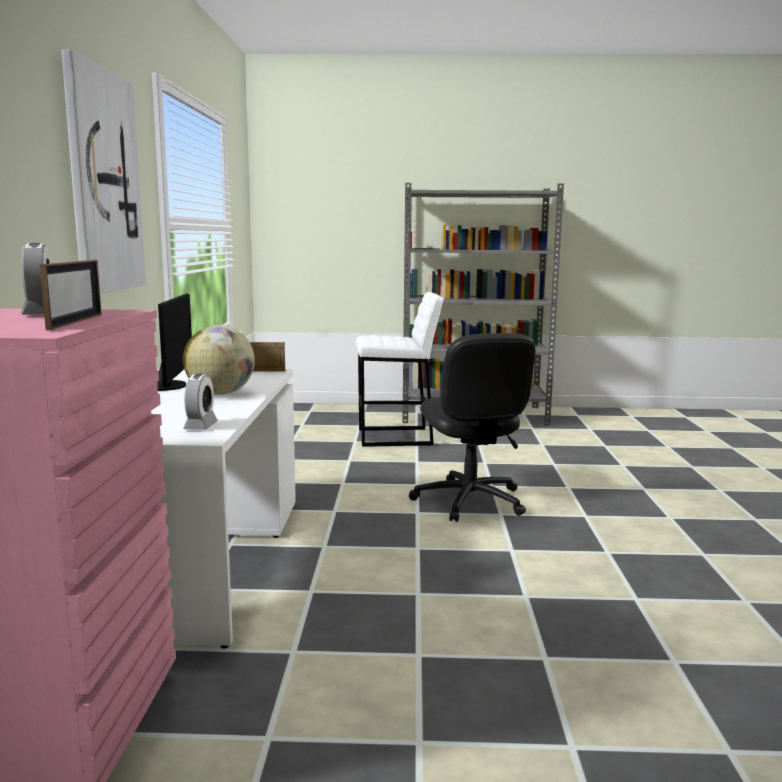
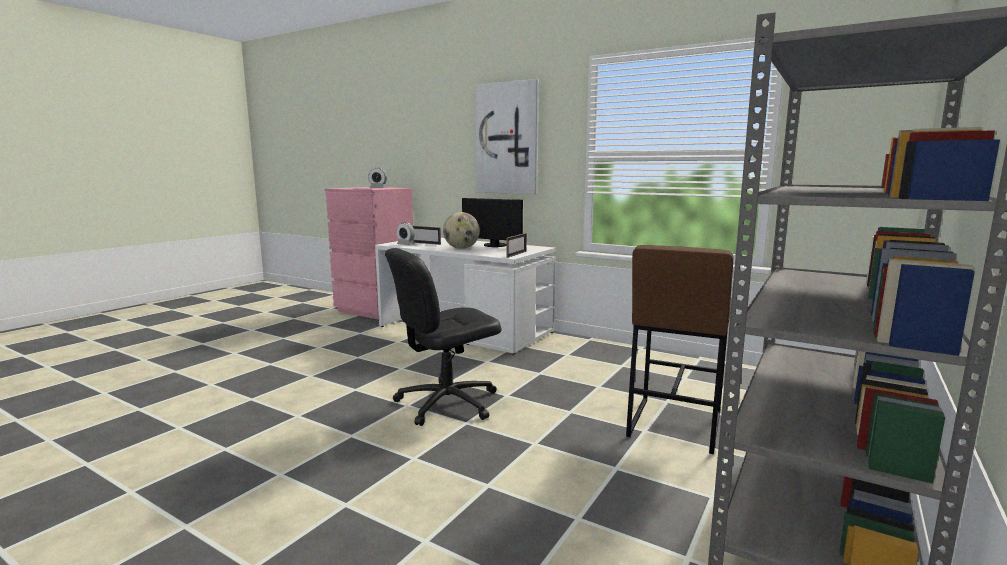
camera: 120 degrees right, 0 degrees up
picture frame [40,260,102,330] -> picture frame moved to [412,226,441,245]
white stool [356,292,444,447] -> brown stool [626,245,733,454]
black office chair [409,333,536,522] -> black office chair turned 45 degrees counterclockwise [385,248,502,426]

